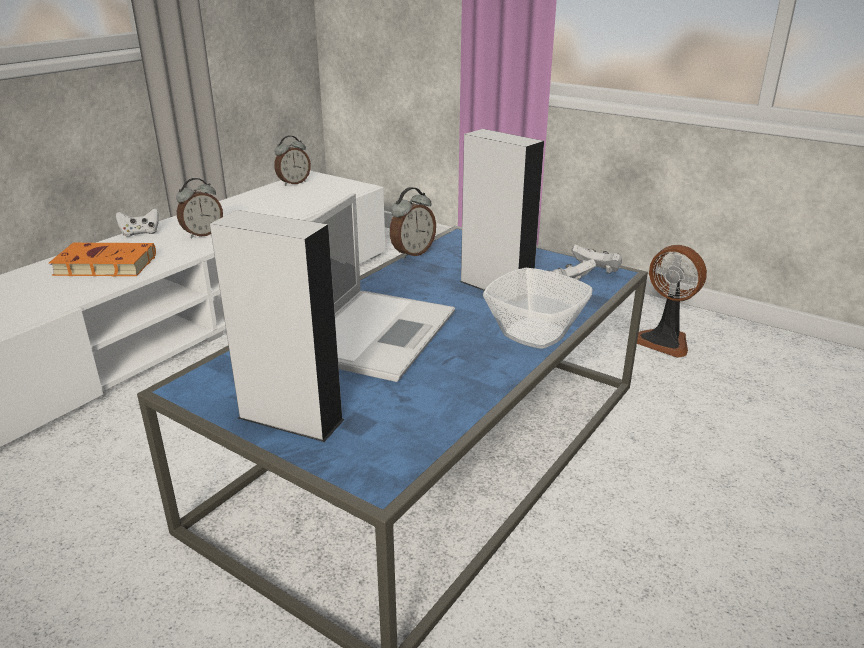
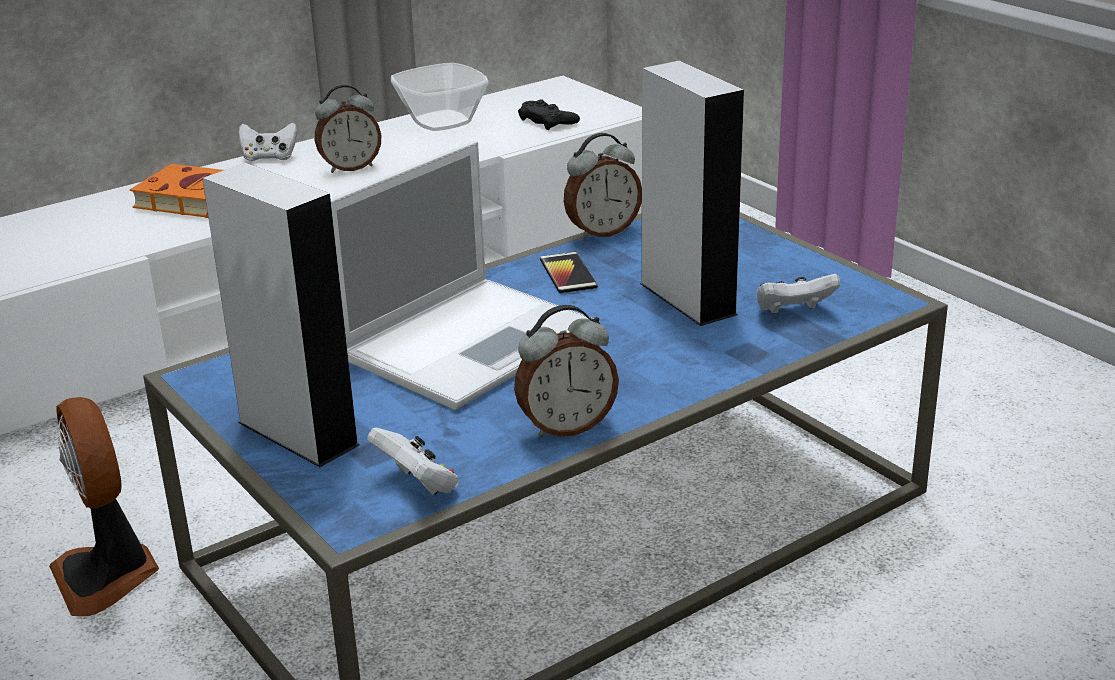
camera: 20 degrees right, 0 degrees up
alarm clock [274,135,311,186] -> alarm clock moved to [514,305,619,438]
bowl [483,268,593,349] -> bowl moved to [391,63,489,131]
white game controller [572,244,622,273] -> white game controller moved to [368,427,458,495]
fan [637,245,707,358] -> fan moved to [49,397,159,616]
none -> black game controller [518,99,580,130]
none -> phone [540,252,598,293]

